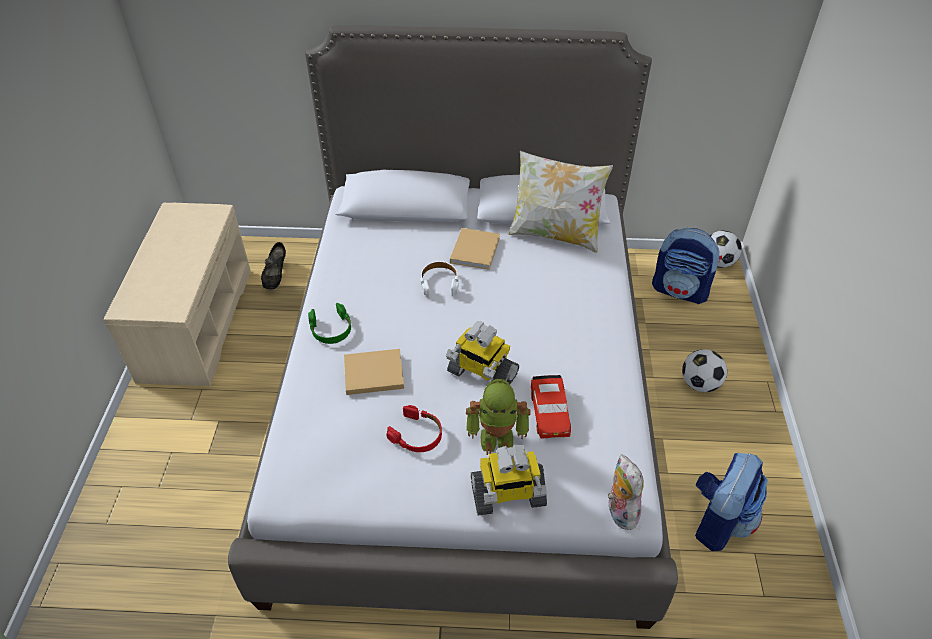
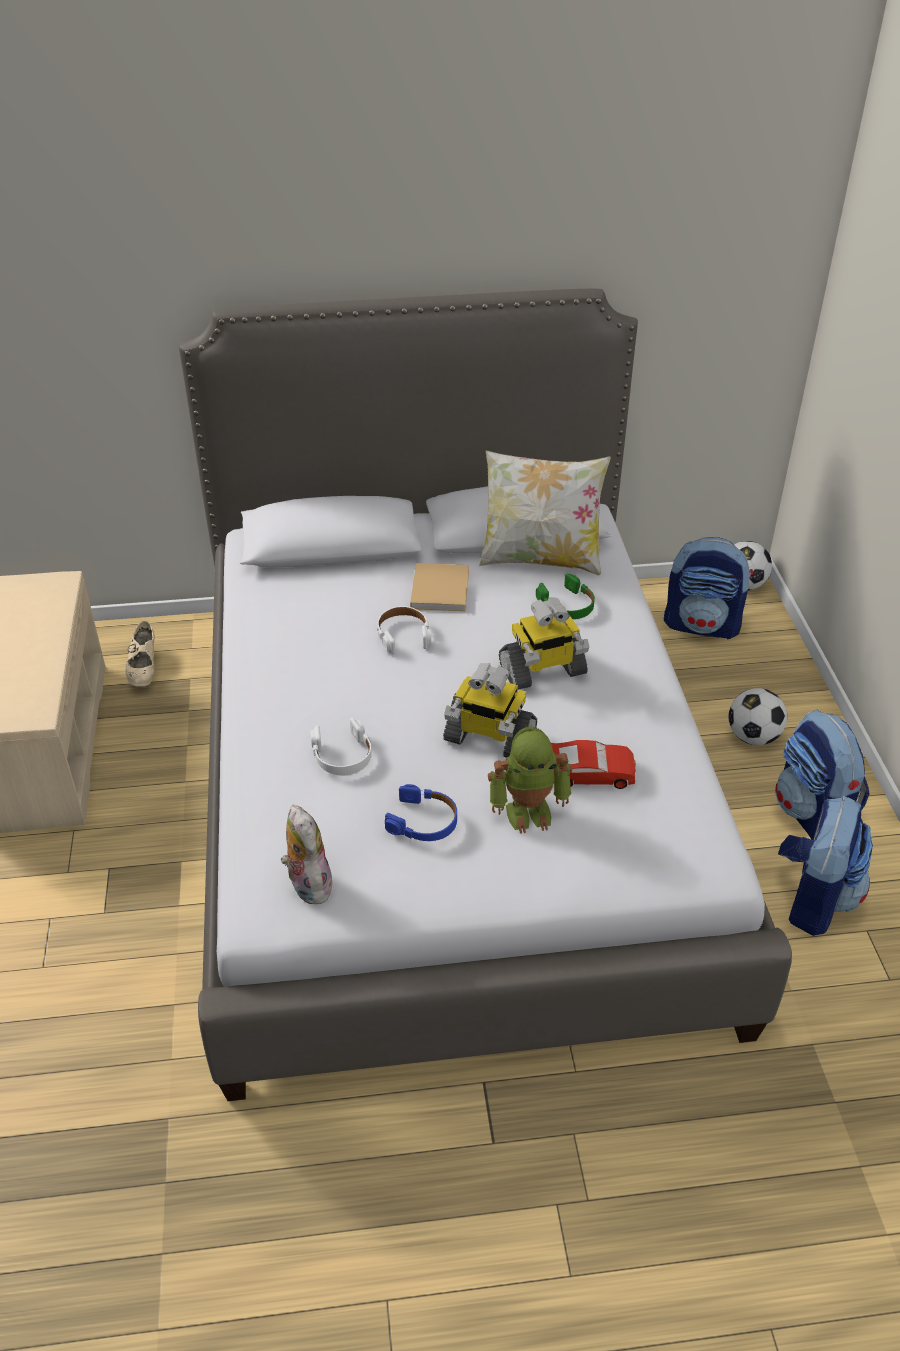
camera: 10 degrees left, 5 degrees down
black shoe [261,242,286,290] -> beige shoe [125,621,155,687]
green headphones [308,303,351,344] -> green headphones moved to [536,573,595,619]
beige book [344,349,404,395] -> white headphones [311,718,372,775]
red headphones [386,405,442,452] -> blue headphones [385,784,457,841]
toy robot [471,444,547,515] -> toy robot moved to [499,597,589,690]
red toy car [531,375,571,439] -> red toy car turned 75 degrees counterclockwise [551,740,636,789]
plush toy [608,454,644,530] -> plush toy moved to [281,805,332,904]
none -> backpack [775,710,869,840]

